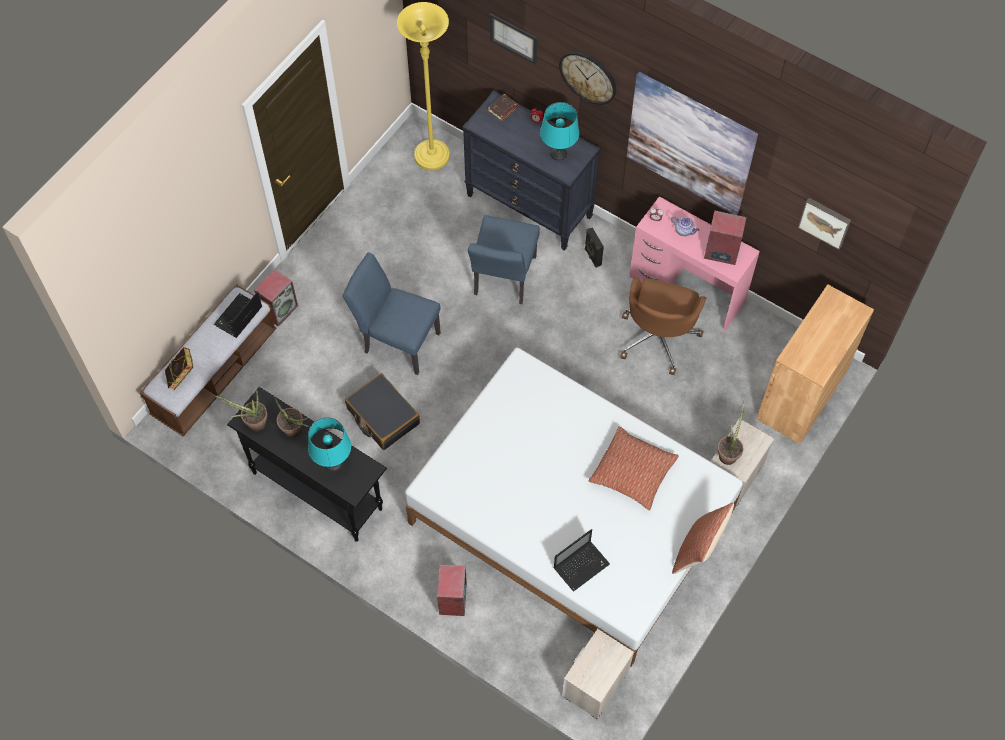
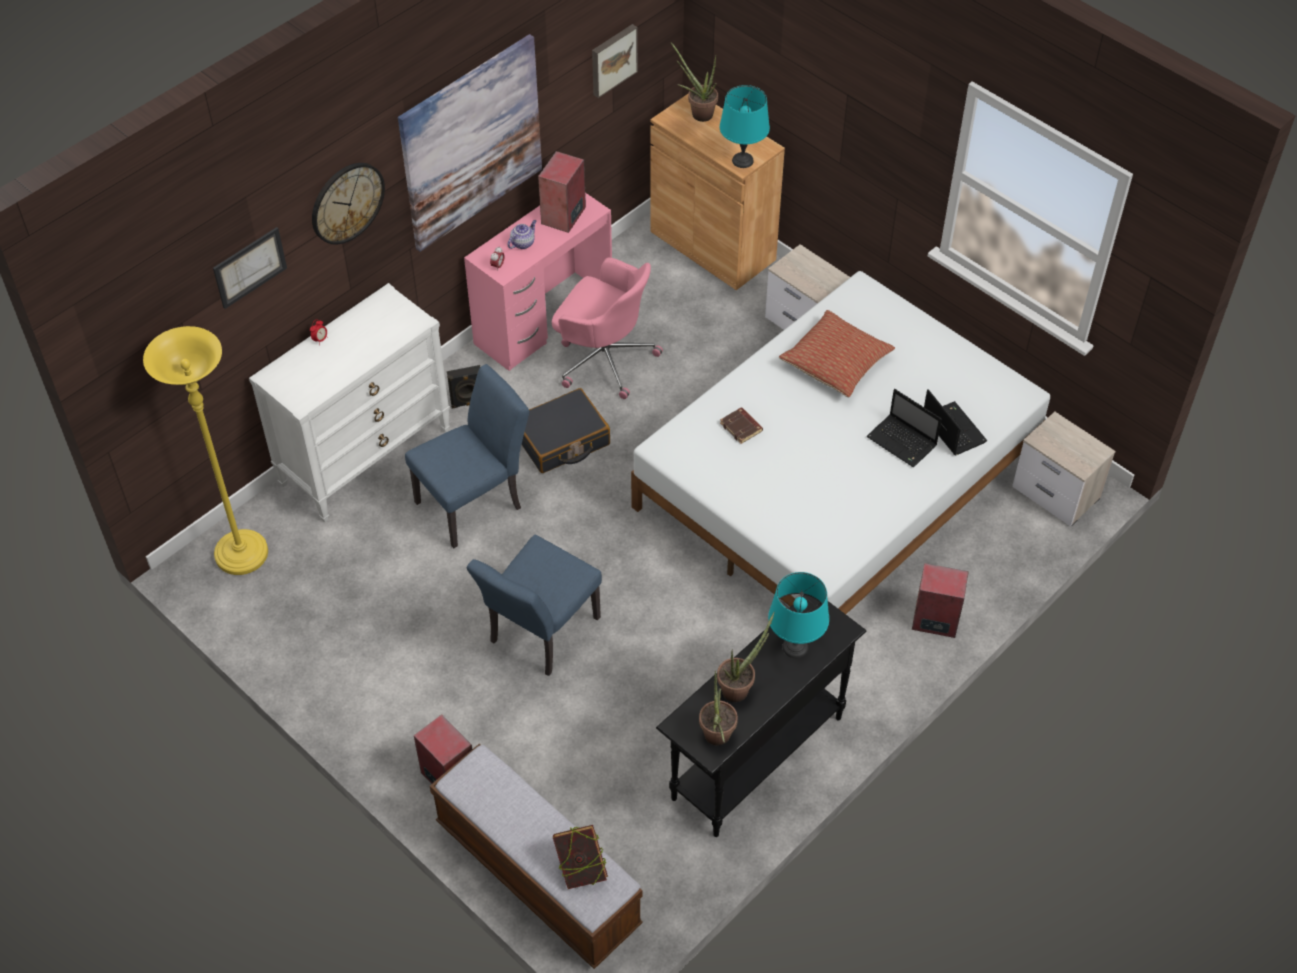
camera: 80 degrees left, 10 degrees down
laptop [214,291,262,338] -> laptop moved to [866,389,942,467]
black suitcase [345,373,420,450] -> black suitcase moved to [522,388,610,473]
black dresser [462,90,601,251] -> white dresser [249,283,450,522]
blue chair [468,215,540,304] -> blue chair turned 60 degrees counterclockwise [405,364,529,548]
brown book [488,94,519,121] -> brown book moved to [720,407,763,444]
turquoise table lamp [540,102,579,160] -> turquoise table lamp moved to [720,85,770,168]
brown office chair [620,277,706,375] -> pink office chair [552,257,663,399]
pillow [672,503,734,574] -> none
potted plant [717,401,744,465] -> potted plant moved to [670,42,718,122]

